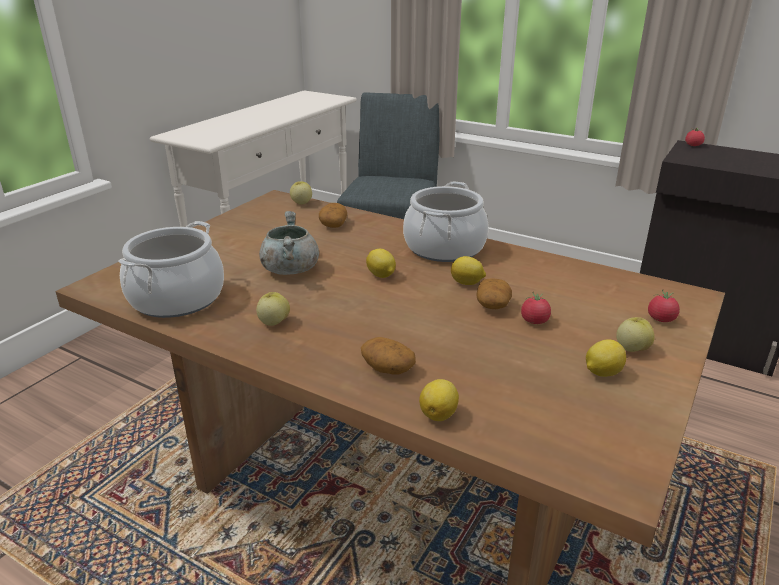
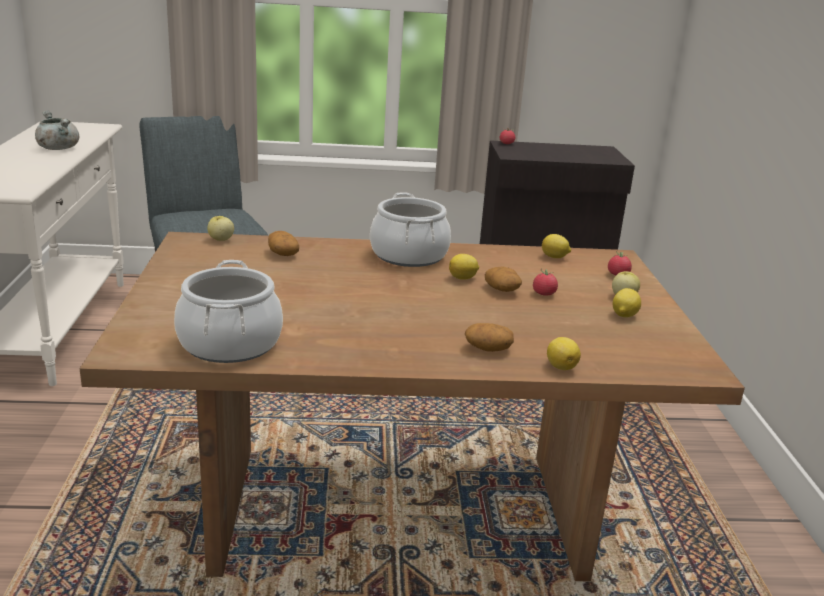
camera: 35 degrees left, 5 degrees down
apple [256,292,290,326] -> none
grey cooking pot [259,211,319,275] -> grey cooking pot moved to [35,110,79,150]
lemon [366,249,396,278] -> lemon moved to [542,234,571,258]

